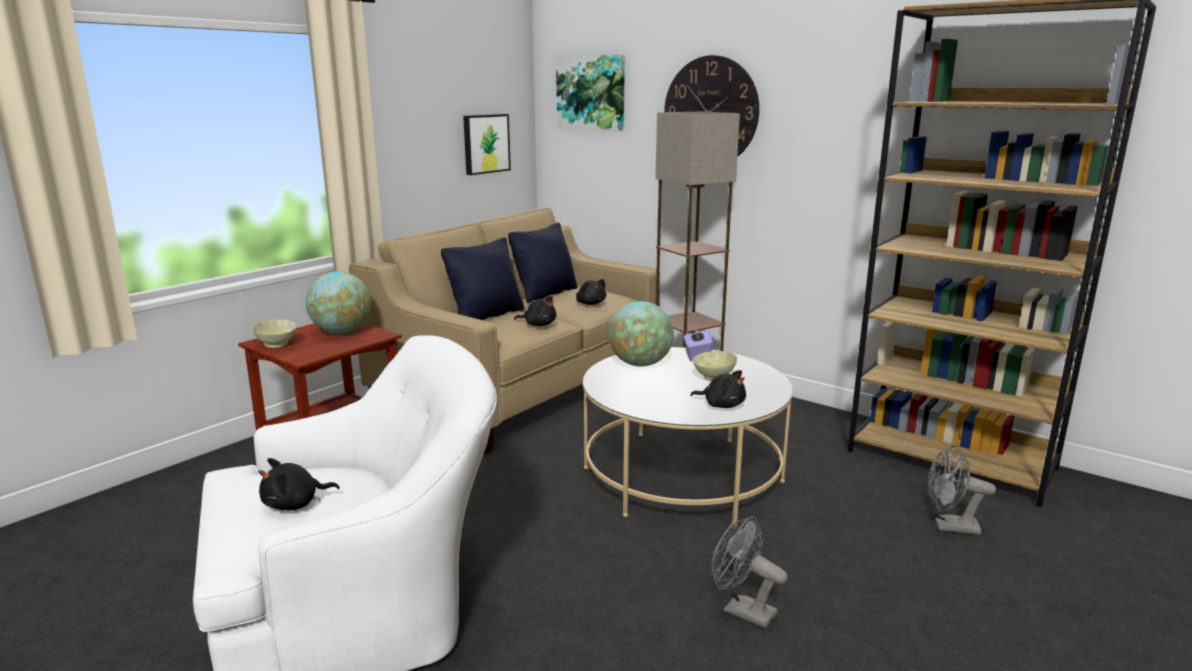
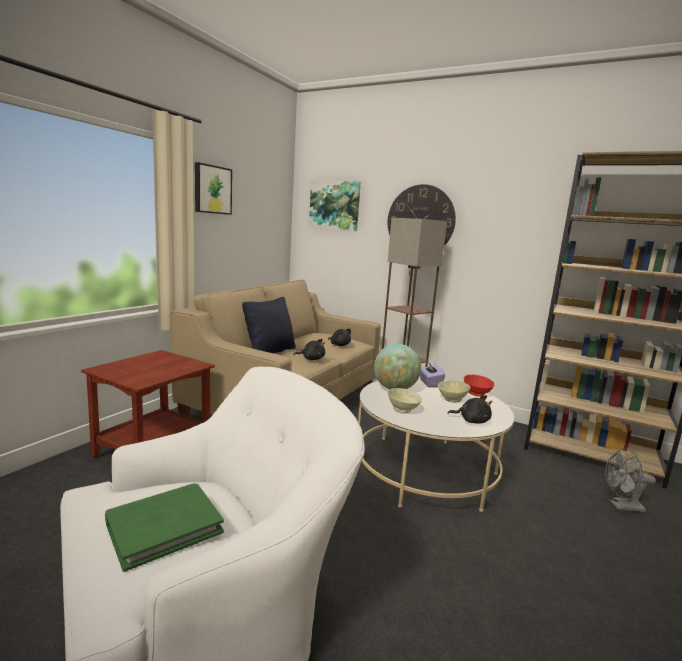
camera: 10 degrees left, 5 degrees down
beige bowl [252,319,297,348] -> beige bowl moved to [388,388,422,413]
black plush toy [258,458,340,510] -> green book [105,483,224,572]
globe [306,271,371,333] -> none
picture [463,114,511,175] -> picture moved to [195,162,232,215]
black pillow [508,223,577,303] -> none
grey fan [711,516,788,628] -> none
none -> red bowl [464,375,494,396]

